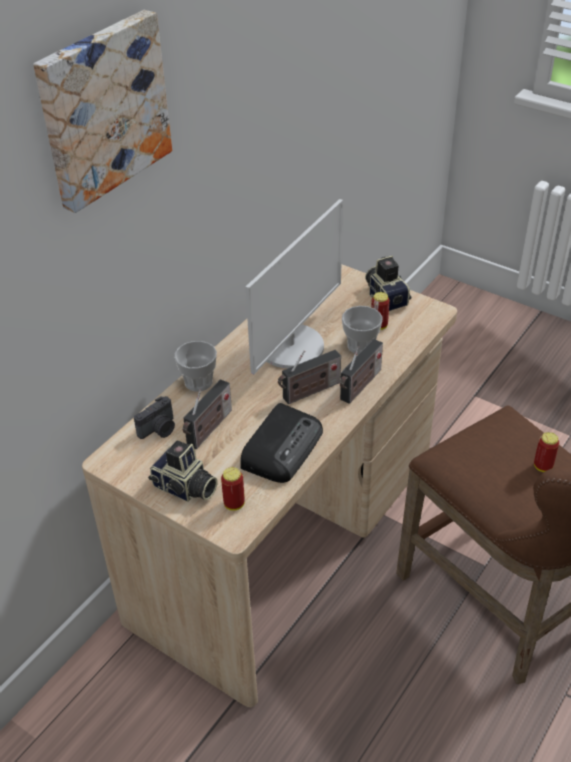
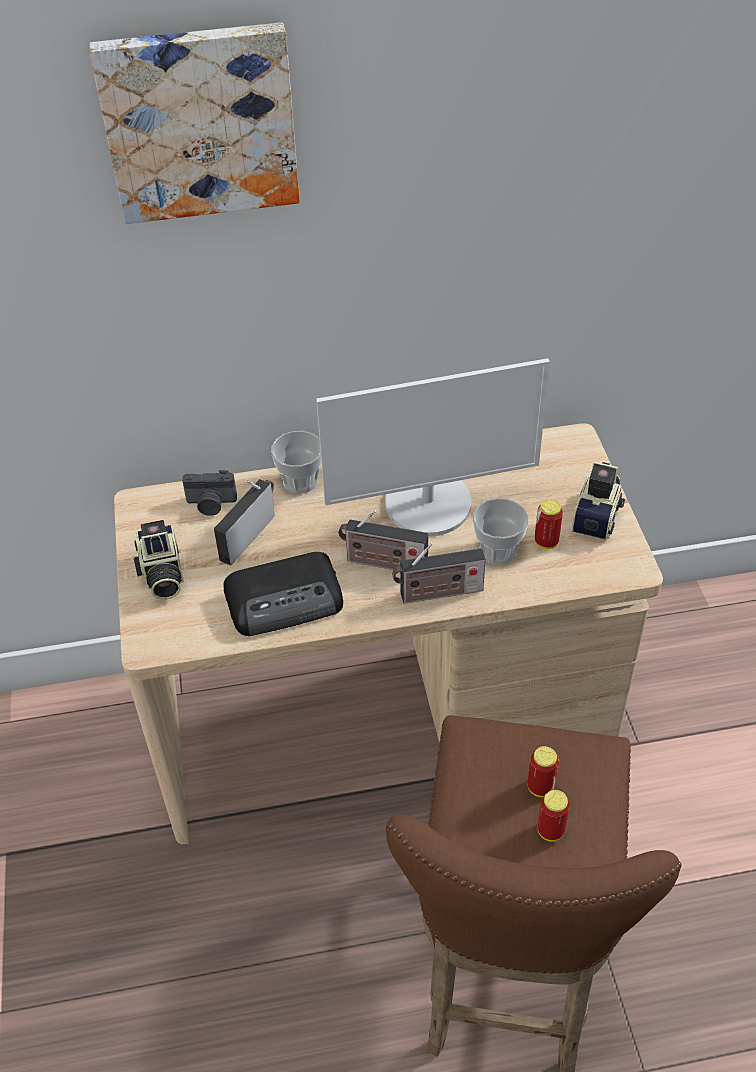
camera: 45 degrees right, 5 degrees up
radio [183,379,232,449] -> radio turned 135 degrees clockwise [214,479,275,566]
can [221,467,245,511] -> can moved to [527,746,559,797]

